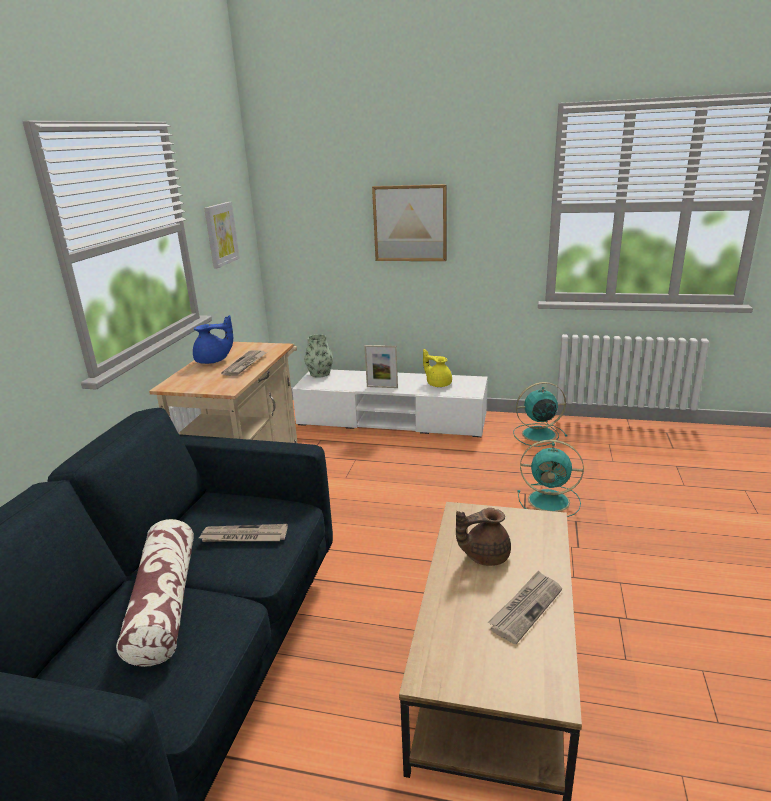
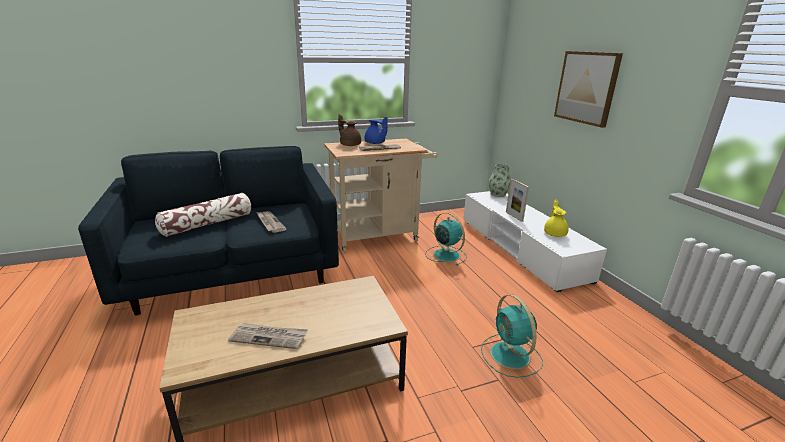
camera: 55 degrees right, 0 degrees up
picture [204,202,240,268] -> none
brown teapot [456,508,511,566] -> brown teapot moved to [338,114,361,146]
turquoise fan [513,382,567,447] -> turquoise fan moved to [425,212,467,266]

